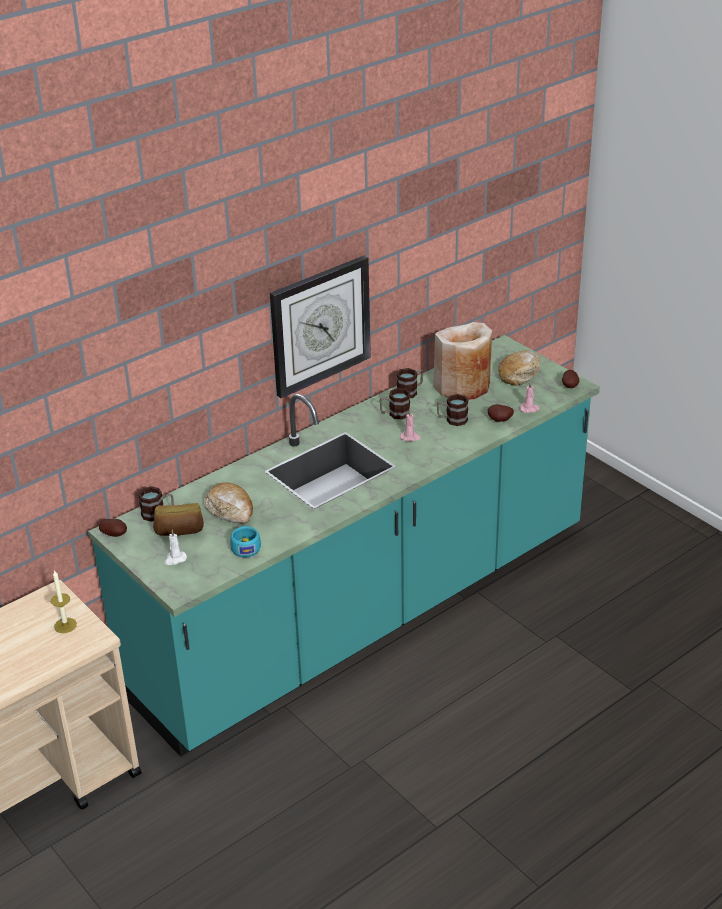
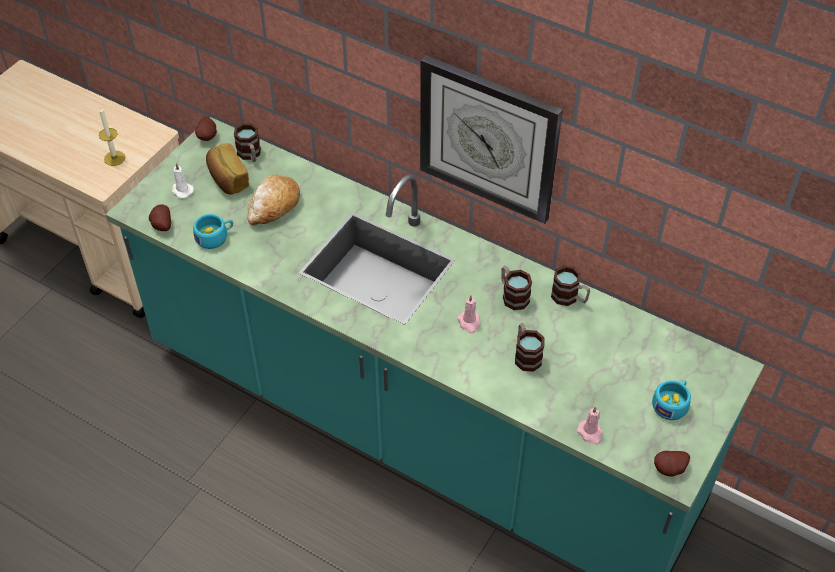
camera: 70 degrees right, 15 degrees up
beige vase [433,322,492,400] -> none
potato [488,404,514,422] -> potato moved to [149,204,171,231]
bread [498,350,540,386] -> turquoise cup [652,380,691,420]

